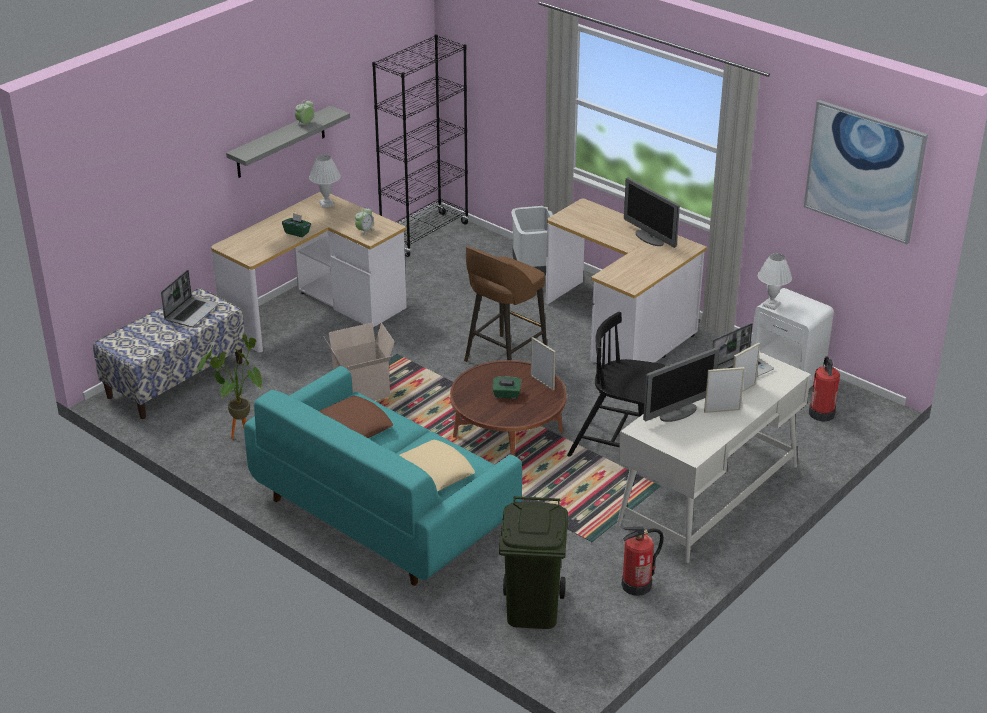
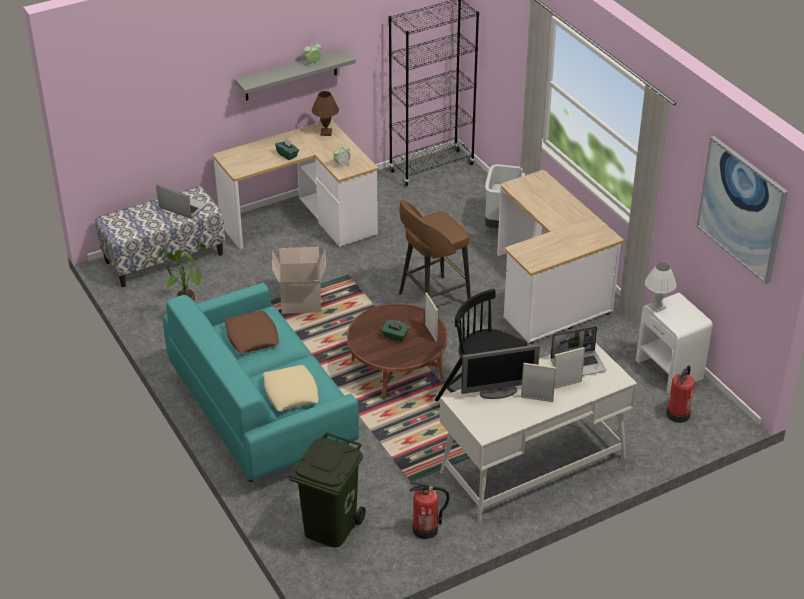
camera: 20 degrees right, 5 degrees up
laptop [161,270,219,327] -> laptop turned 105 degrees counterclockwise [156,185,207,218]
white table lamp [309,155,341,208] -> brown table lamp [312,91,339,136]
monitor [624,178,680,248] -> none

